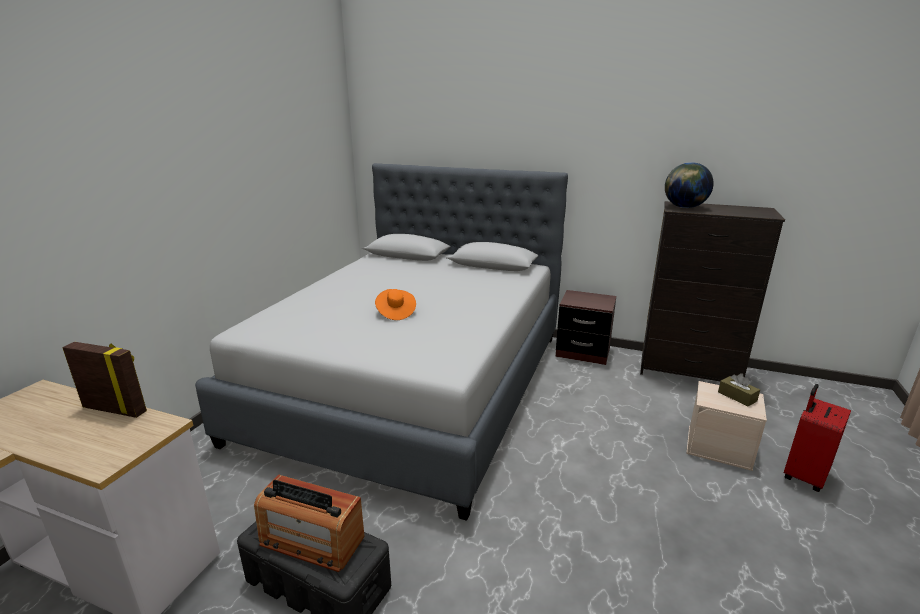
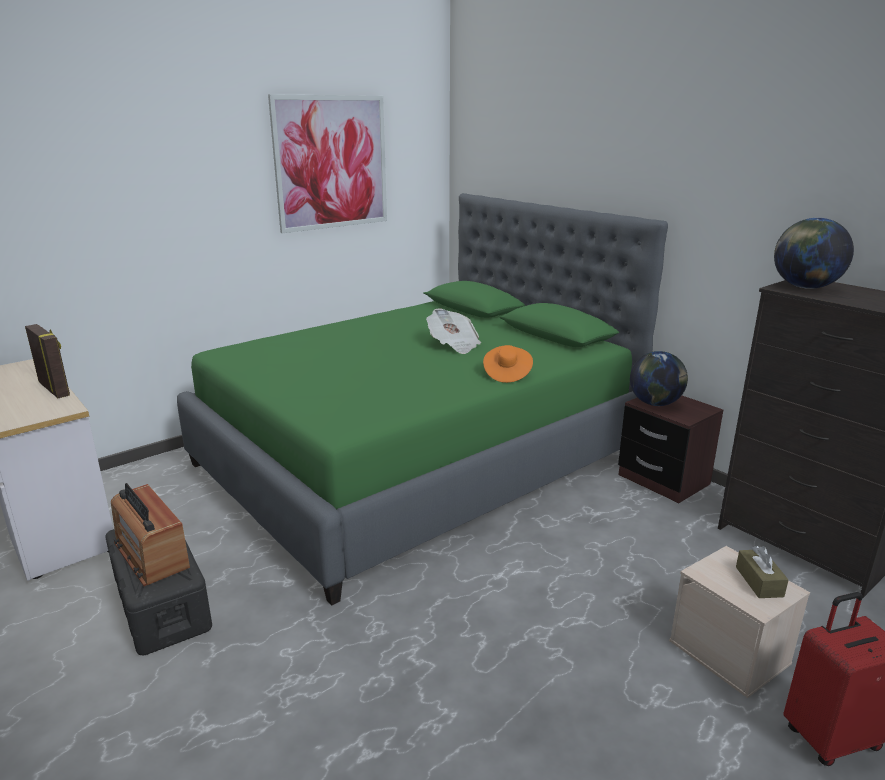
camera: 30 degrees right, 0 degrees up
grey bed [195,163,568,521] -> green bed [177,193,668,605]
orange hat [375,289,416,320] -> orange hat moved to [483,345,533,383]
none -> picture [268,94,387,233]
none -> newspaper [426,308,481,354]
none -> globe [630,351,688,406]

